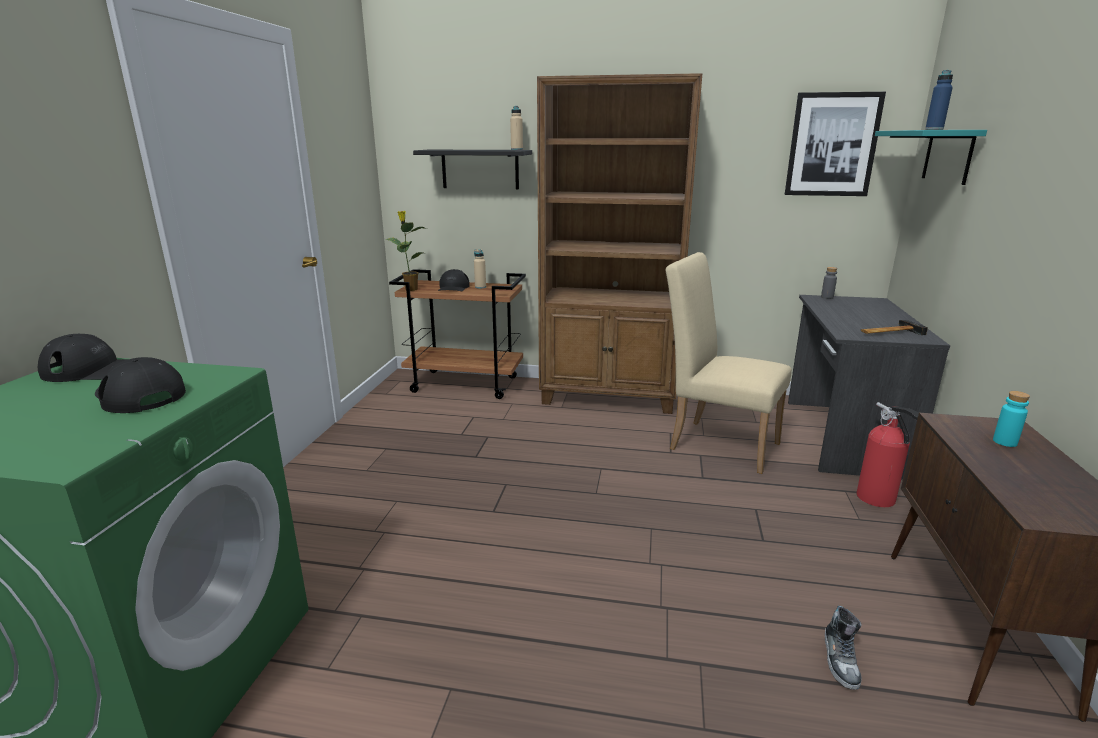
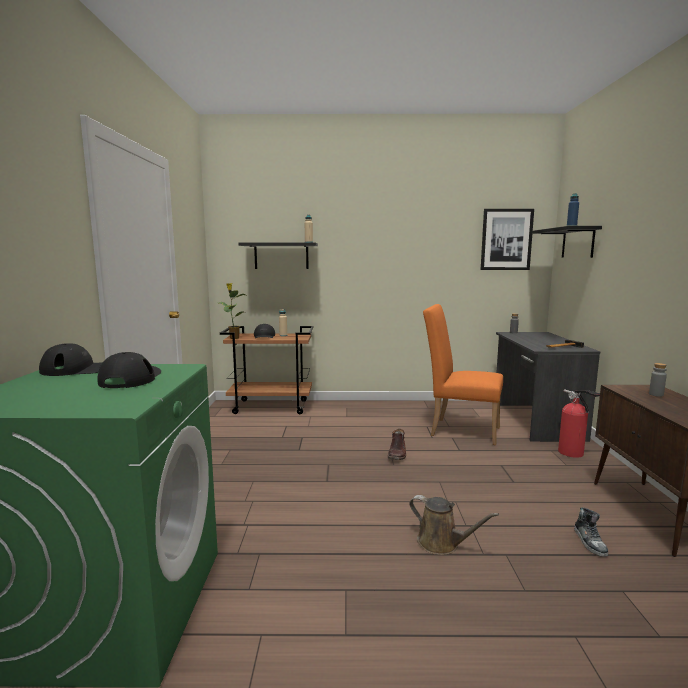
camera: 10 degrees left, 10 degrees down
black cap [95,357,186,413] -> black cap turned 60 degrees clockwise [97,352,161,388]
brown bookcase [537,73,702,414] -> none
beige chair [666,252,792,474] -> orange chair [423,304,503,445]
turquoise shelf [875,130,987,185] -> black shelf [532,226,602,258]
turquoise bottle [993,391,1030,447] -> grey bottle [649,363,667,397]
none -> brown boot [388,429,406,460]
none -> brown watering can [409,495,499,555]

